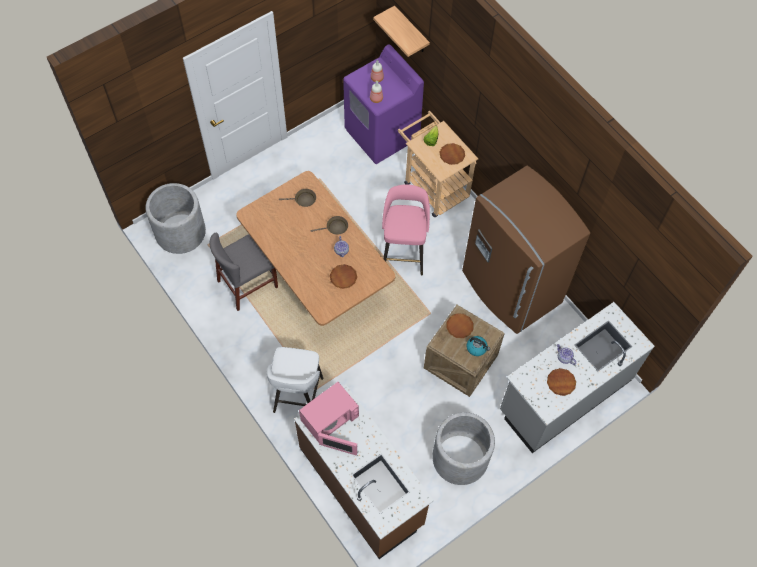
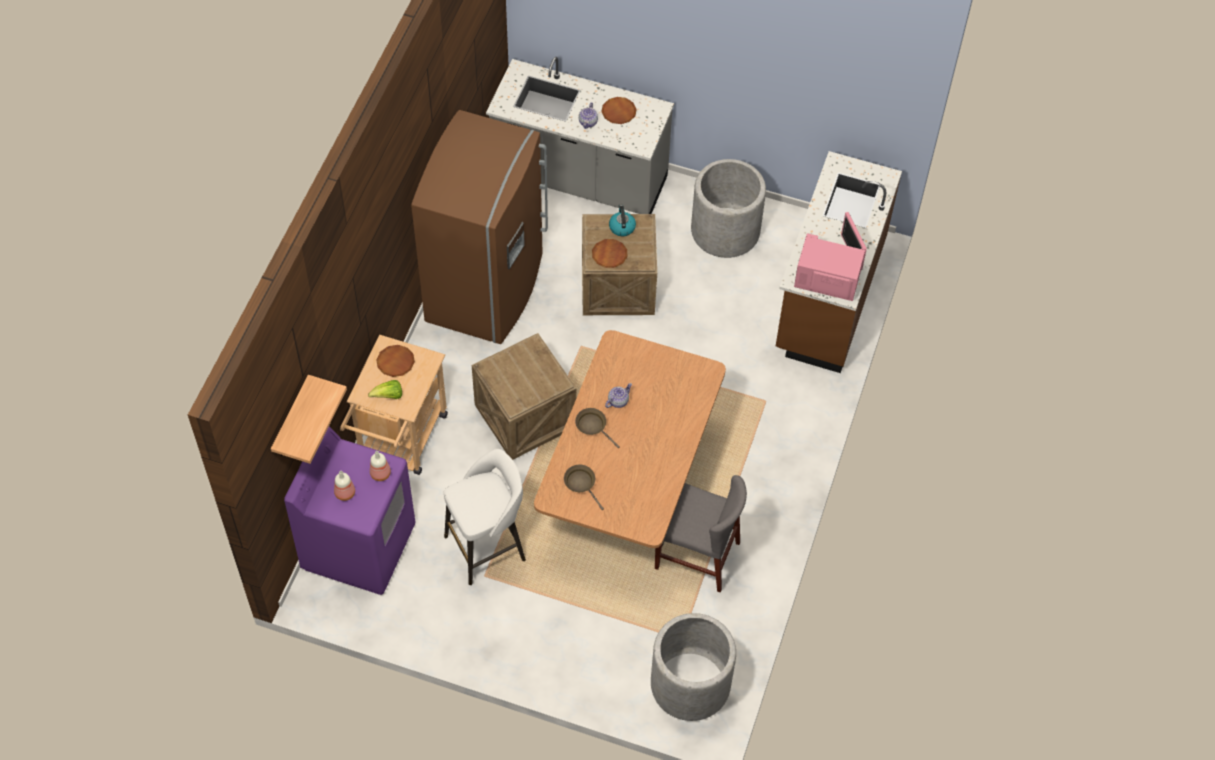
camera: 125 degrees left, 5 degrees down
white stool [267,347,324,413] -> white stool moved to [444,449,526,585]
brown plate [330,264,357,289] -> none
pink stool [382,184,430,275] -> crate [472,333,576,460]

